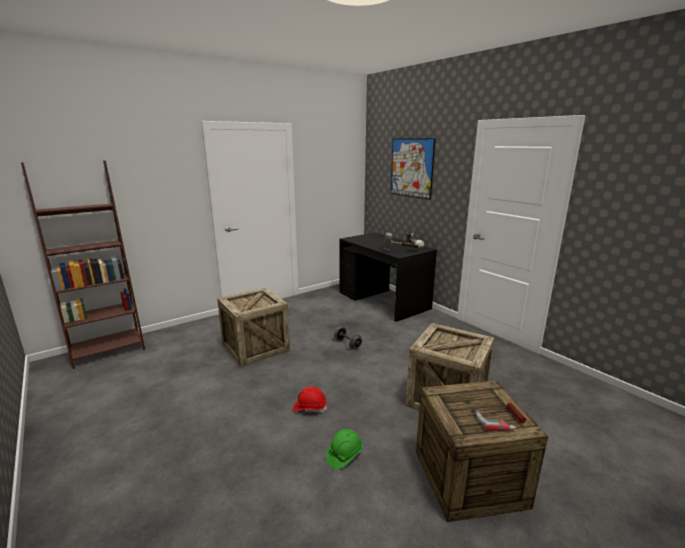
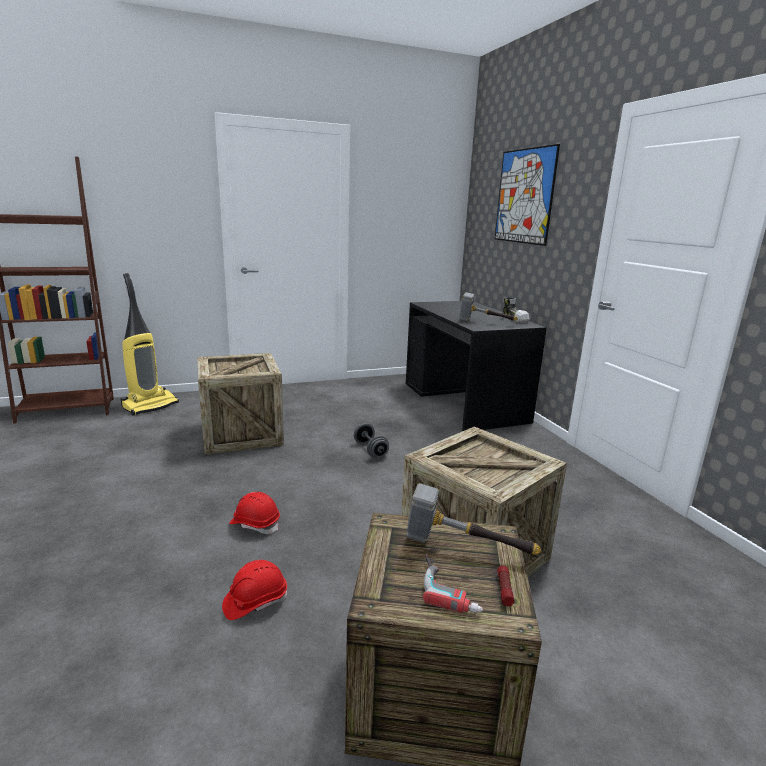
camera: 15 degrees right, 0 degrees up
green hard hat [326,429,363,470] -> red hard hat [222,560,287,620]
none -> vacuum cleaner [120,273,179,416]
none -> hammer [406,483,541,555]

